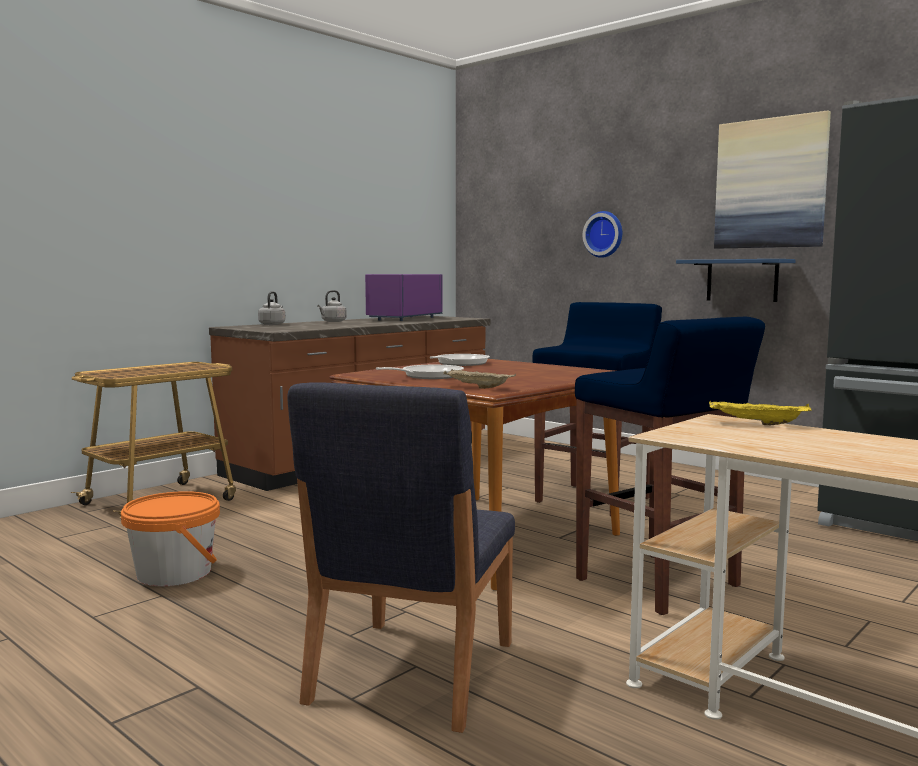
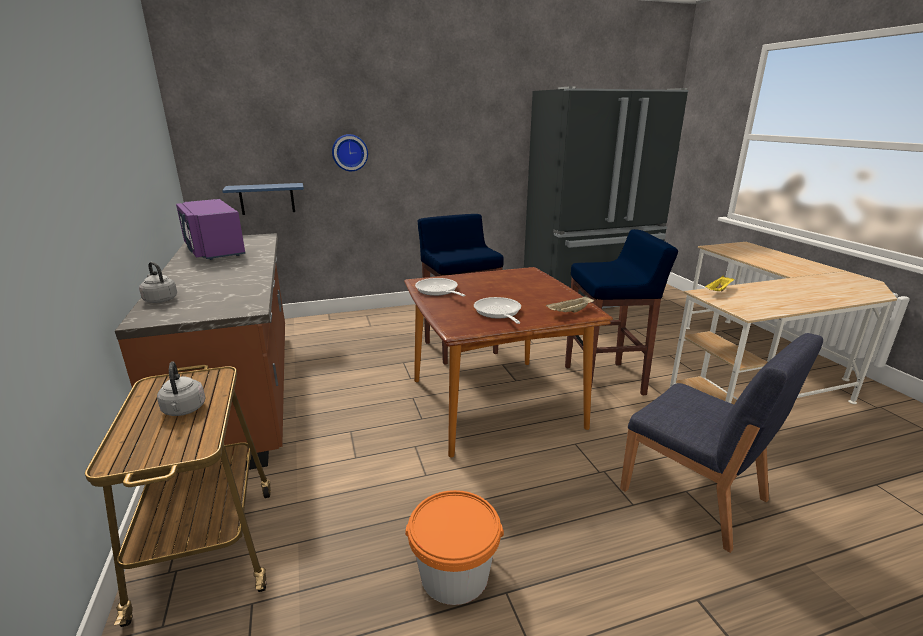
camera: 60 degrees left, 15 degrees up
grey kettle [317,290,347,322] -> grey kettle moved to [157,362,205,416]
blue shelf [676,259,796,302] -> blue shelf moved to [222,183,304,215]
picture [714,111,831,249] -> none

